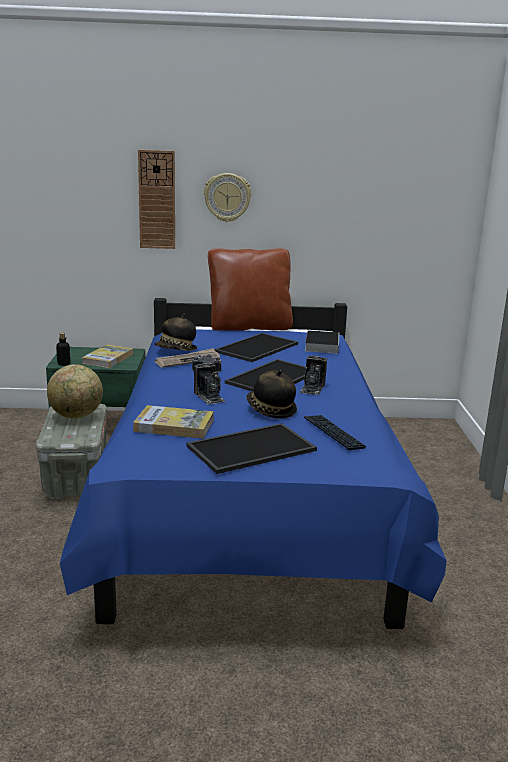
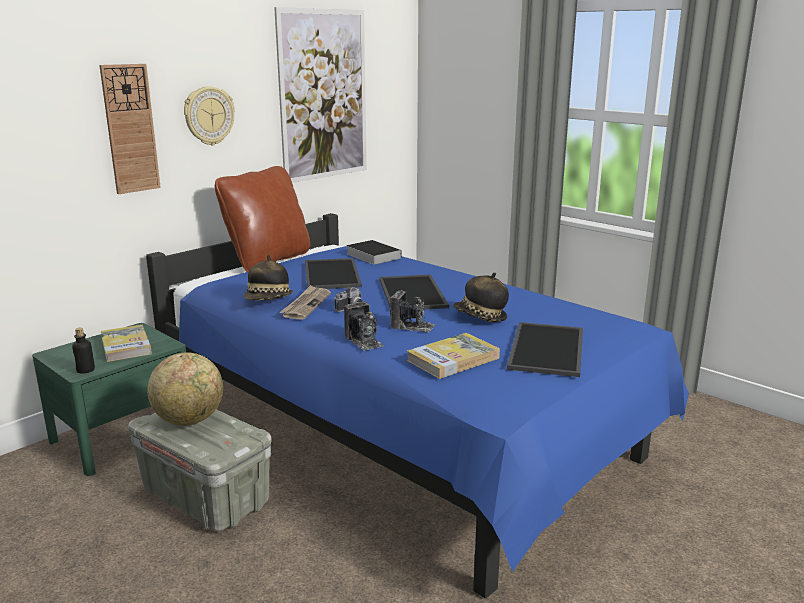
camera: 45 degrees left, 0 degrees up
camera [299,356,327,395] -> camera moved to [344,302,384,351]
keyboard [304,415,366,450] -> none
none -> picture [274,7,367,183]

